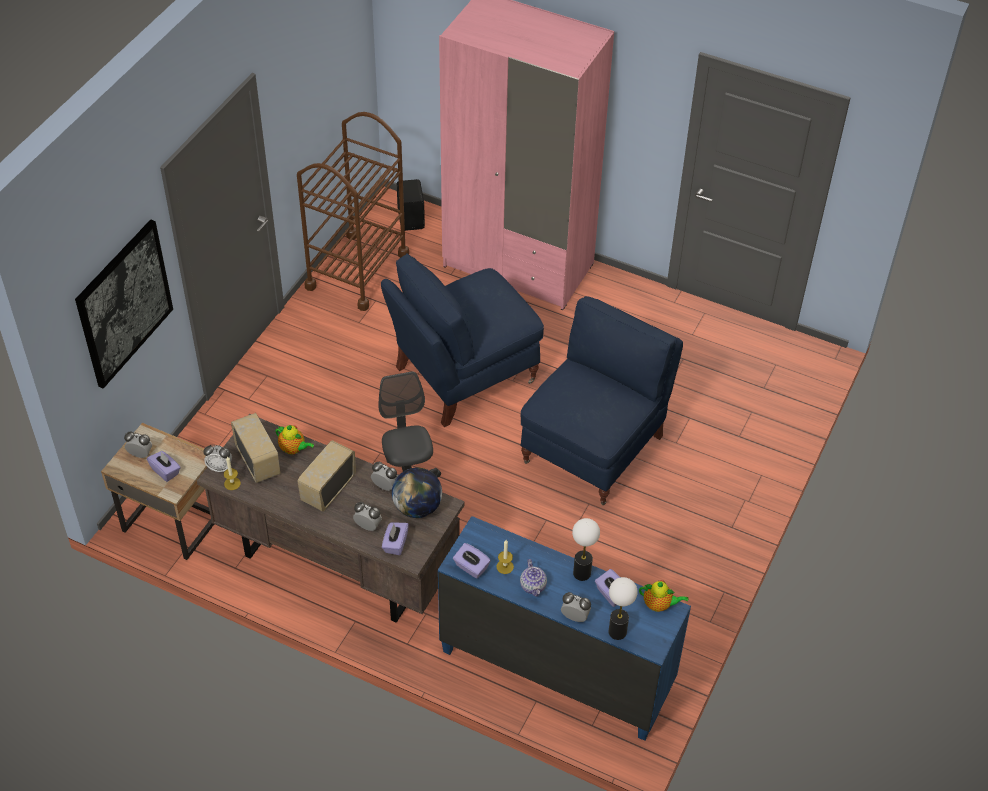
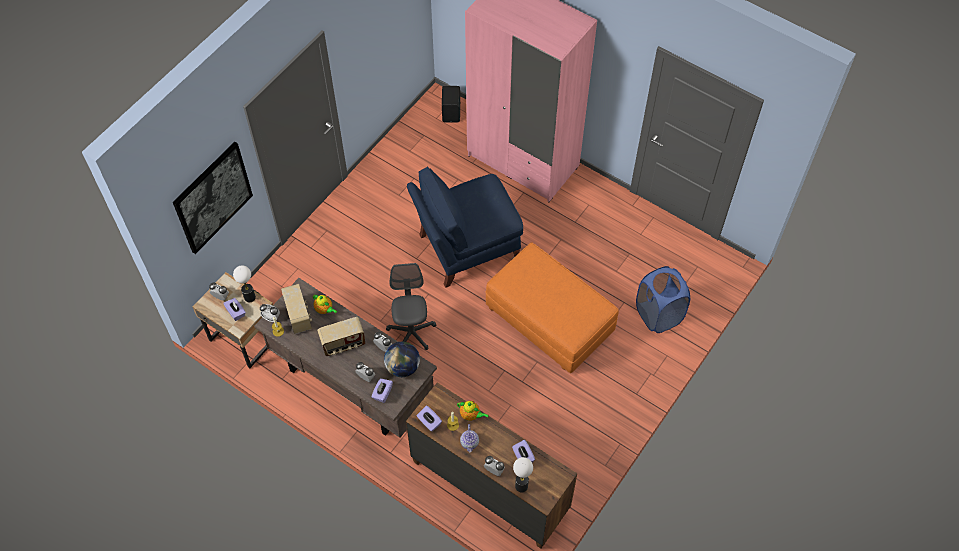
camera: 10 degrees right, 10 degrees up
brown cart [297,112,409,311] -> none
radio [298,440,356,512] -> radio turned 150 degrees counterclockwise [317,317,365,356]
blue dresser [438,516,691,741] -> brown dresser [406,382,577,548]
blue armchair [520,296,683,505] -> orange ottoman [485,242,619,373]
table lamp [572,518,600,581] -> table lamp moved to [233,265,256,302]
teapot [639,580,689,612] -> teapot moved to [457,400,489,421]
none -> blue laundry basket [636,266,690,333]

